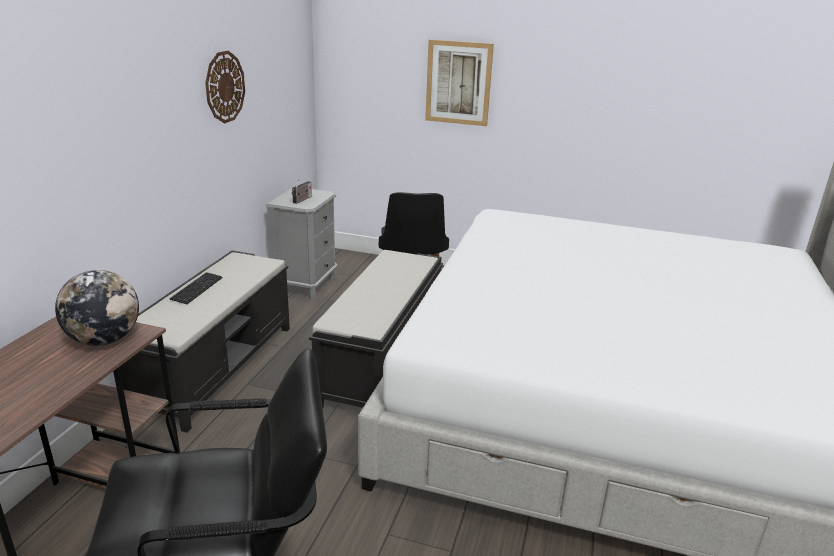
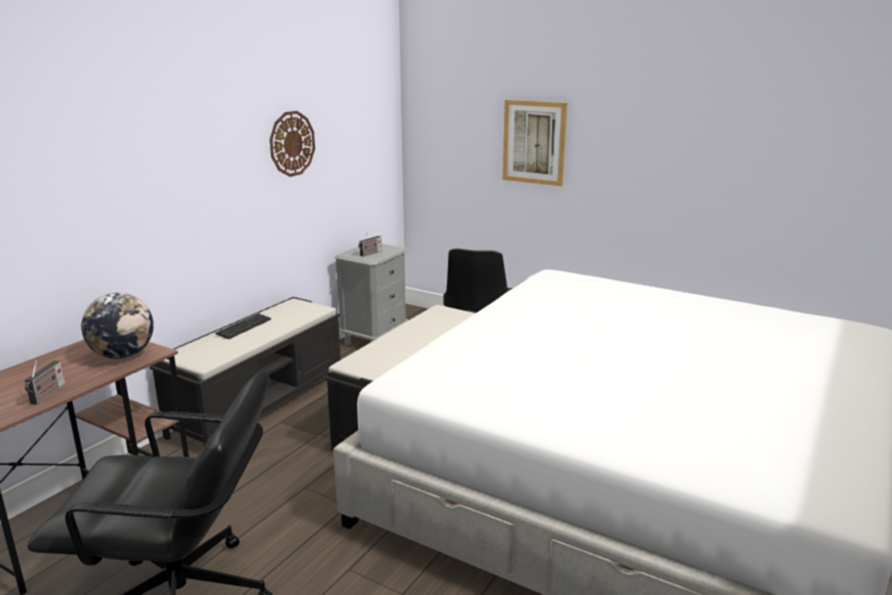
camera: 15 degrees right, 5 degrees down
none -> radio [25,360,65,404]

